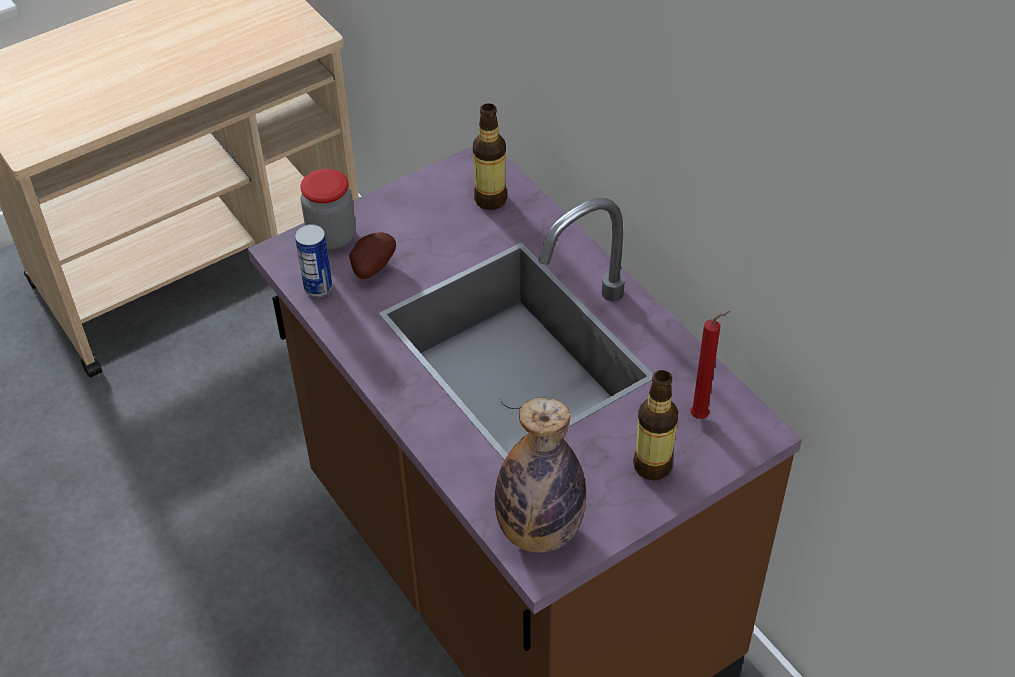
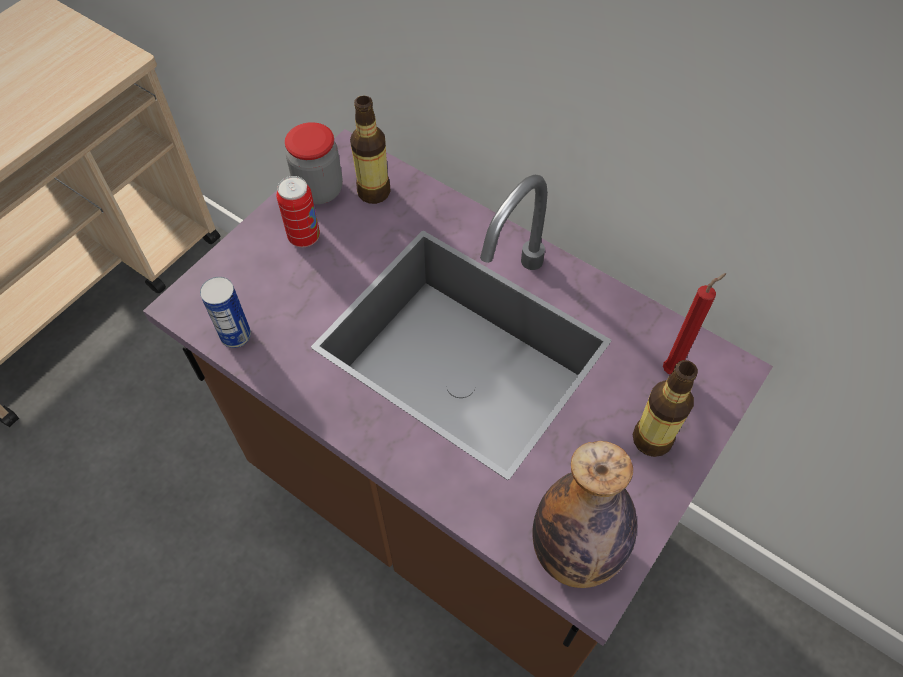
camera: 20 degrees left, 10 degrees up
jar [300,169,355,250] -> jar moved to [285,122,343,204]
potato [349,232,396,279] -> none
none -> can [276,176,320,247]

